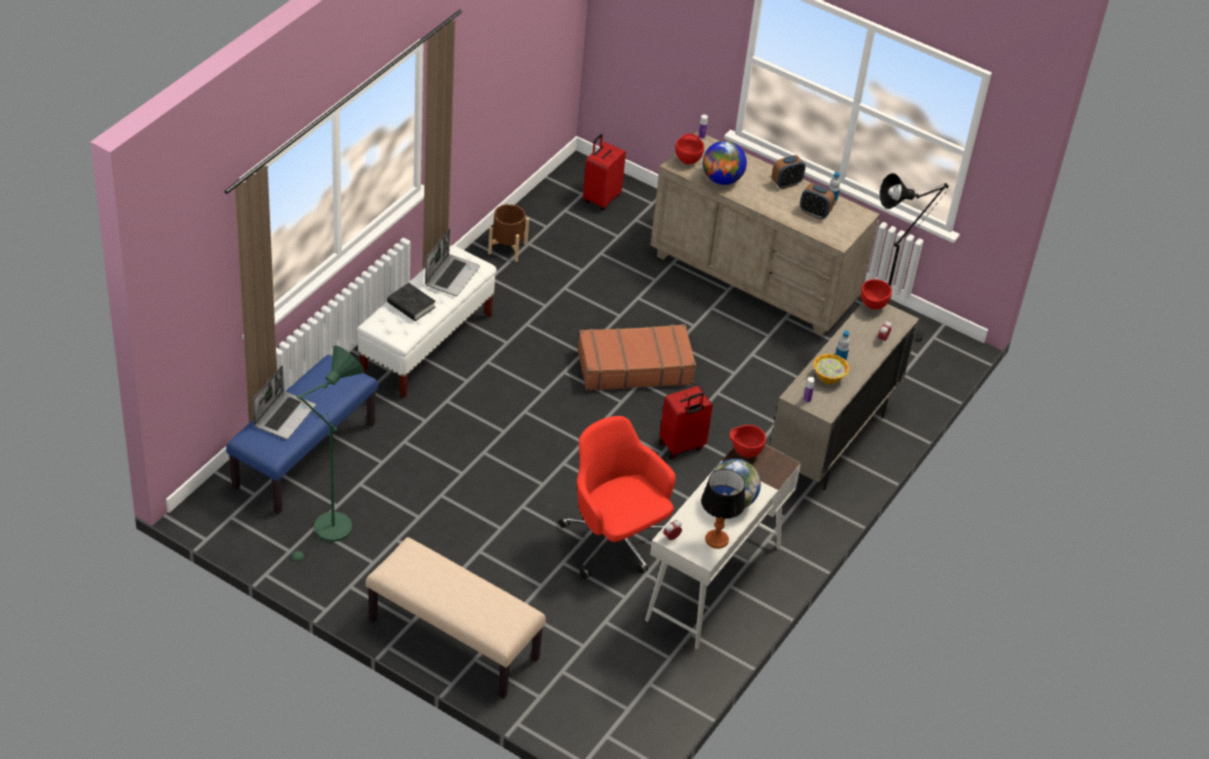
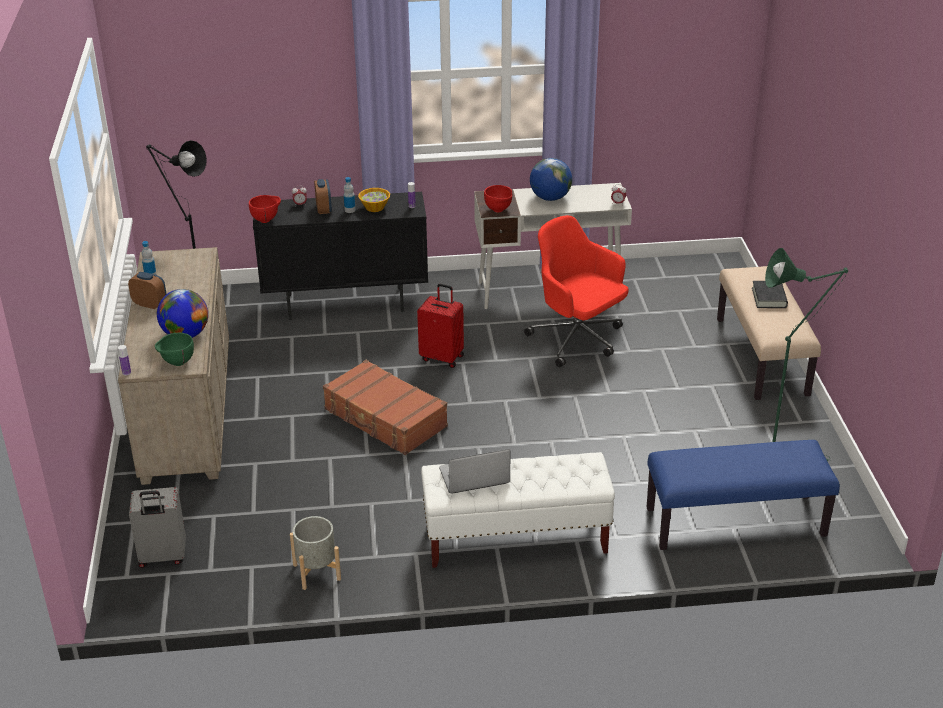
camera: 125 degrees left, 10 degrees down
laptop [252,366,316,439] -> none
black book [387,283,436,321] -> black book moved to [752,281,788,308]
brown planter [488,204,529,262] -> grey planter [290,516,341,590]
red office chair [559,416,676,579] -> red office chair turned 120 degrees clockwise [524,215,629,367]
red suitcase [583,134,626,210] -> grey suitcase [129,487,186,568]
red bowl [675,133,704,164] -> green bowl [155,333,194,366]
table lamp [701,469,746,549] -> none
beige cabinet [770,302,919,490] -> black cabinet [253,192,428,320]
alarm clock [800,183,835,219] -> alarm clock moved to [314,179,332,214]

